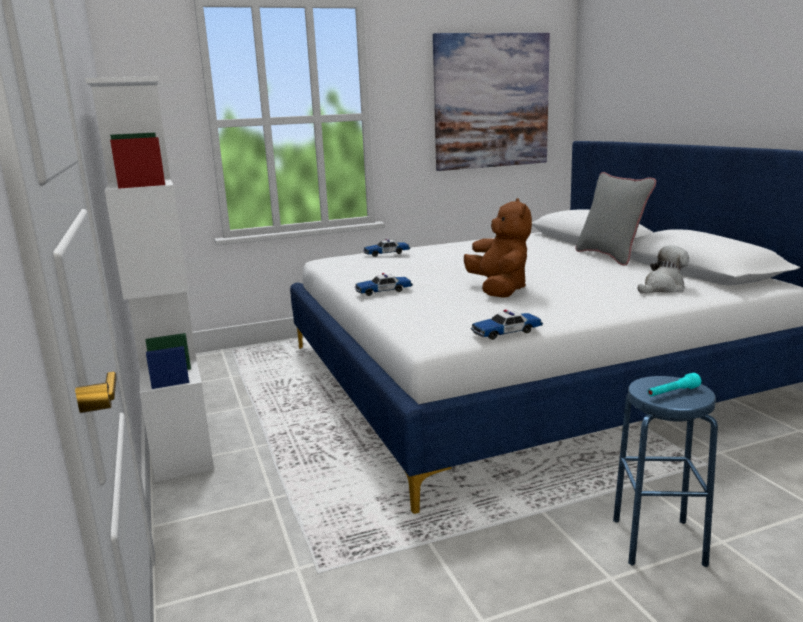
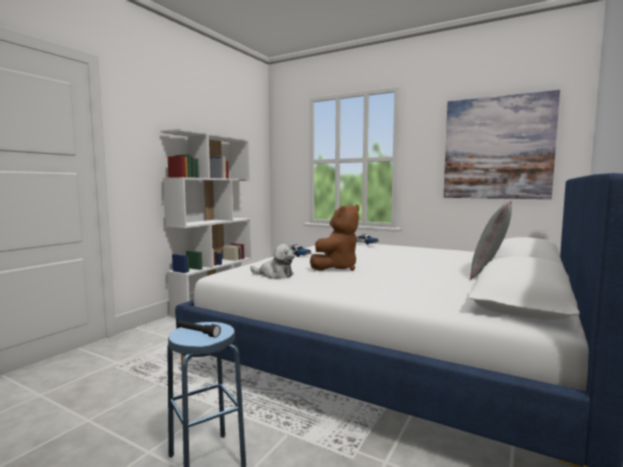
camera: 50 degrees right, 10 degrees down
toy car [471,309,543,340] -> none
plush toy [637,245,689,294] -> plush toy moved to [250,244,295,279]
turquoise flashlight [648,373,701,396] -> black flashlight [177,321,221,337]

